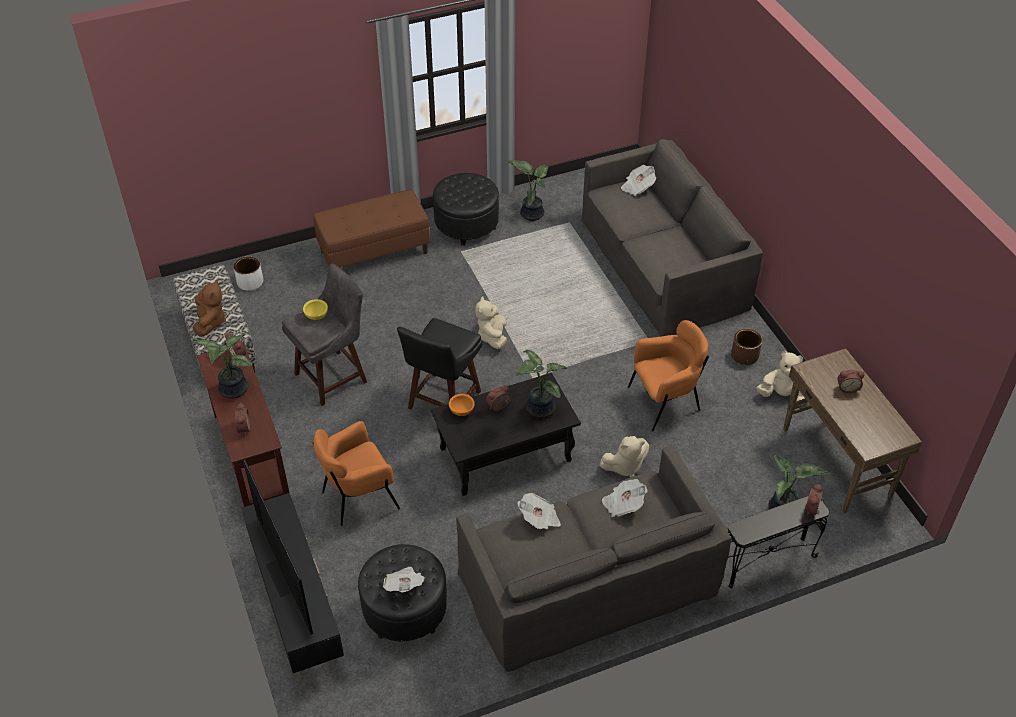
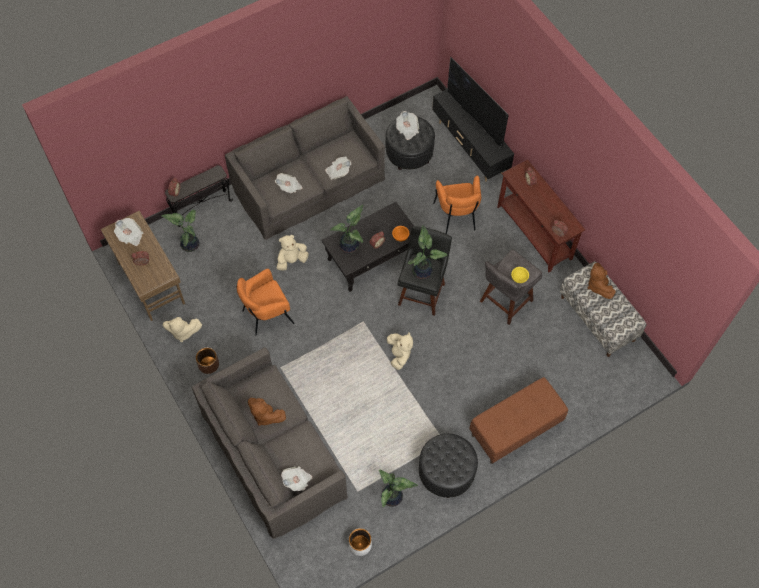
camera: 170 degrees right, 15 degrees up
potted plant [193,334,253,399] -> potted plant moved to [408,225,447,279]
white planter [234,257,263,291] -> white planter moved to [349,528,372,556]
orange armchair [313,421,400,526] -> orange armchair turned 120 degrees clockwise [433,176,481,234]
none -> newspaper [114,218,144,246]
none -> brown plush toy [248,398,286,426]

